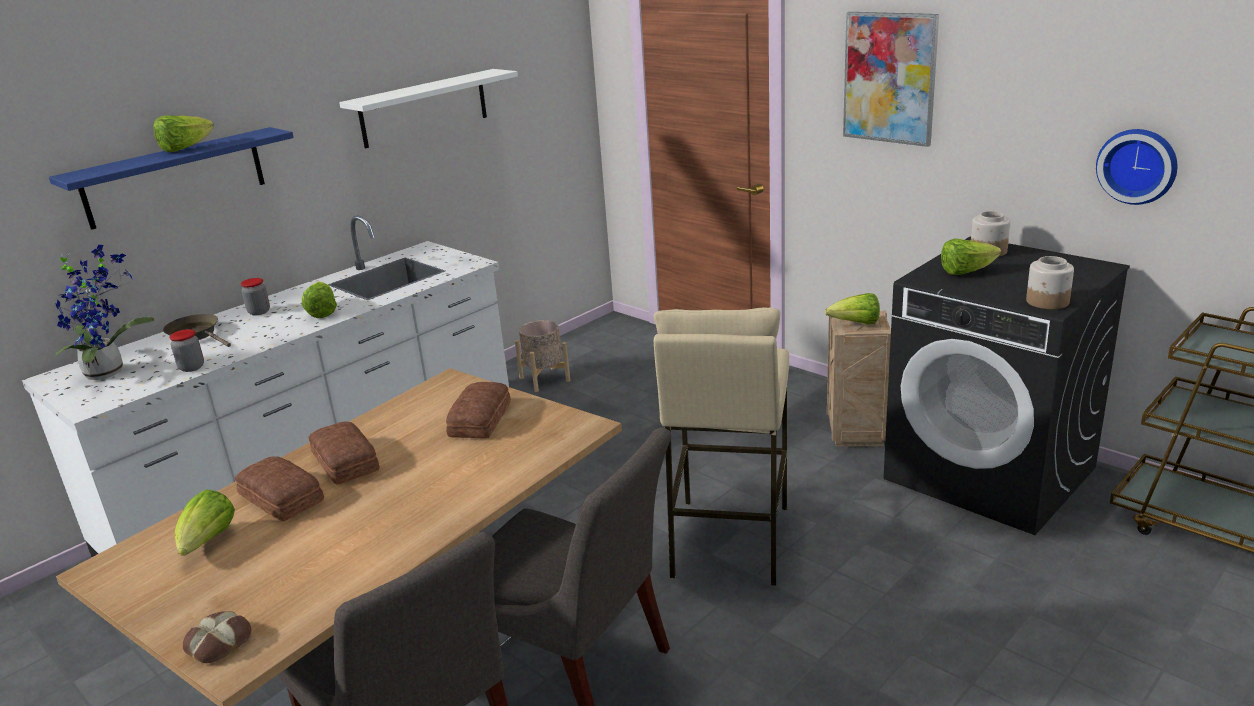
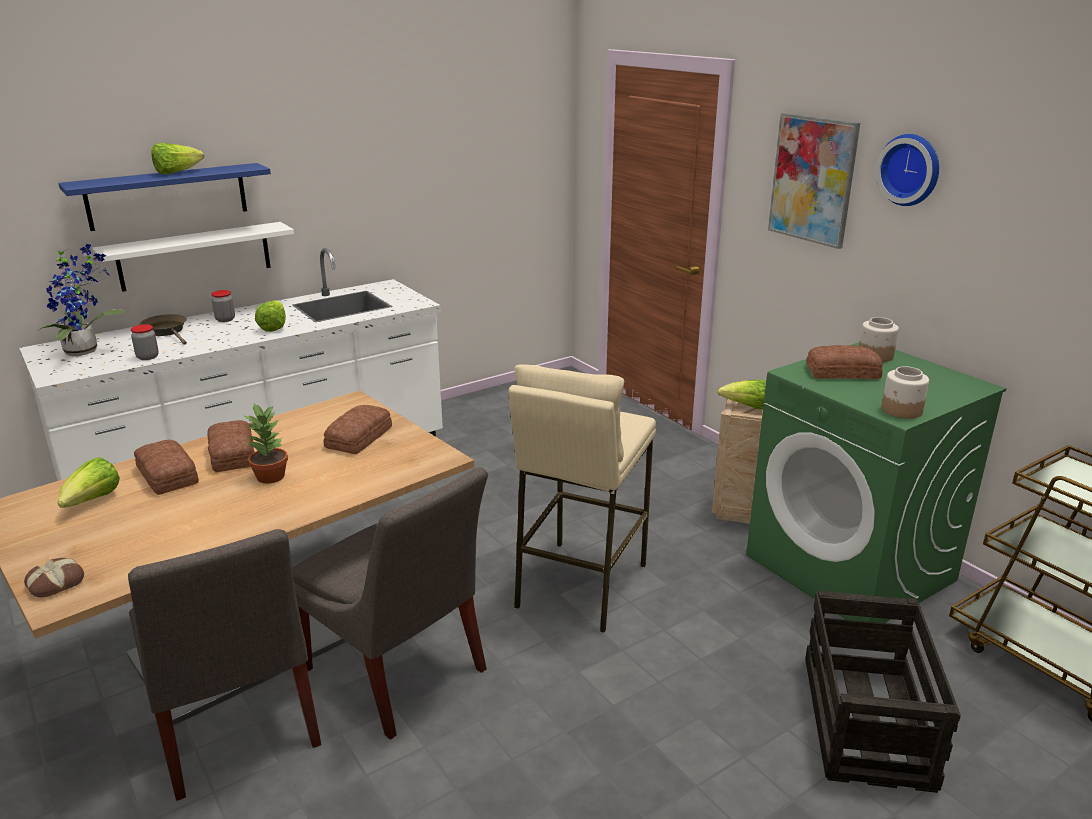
camera: 10 degrees right, 0 degrees up
white shelf [339,69,518,148] -> white shelf moved to [93,222,294,292]
beige planter [515,320,570,392] -> none
black washing machine [883,237,1130,535] -> green washing machine [746,342,1007,623]
lettuce [941,238,1001,275] -> bread [806,345,883,379]
wall clock [1096,129,1178,205] -> wall clock moved to [876,134,939,206]
none -> potted plant [245,404,288,483]
none -> crate [805,590,961,793]

